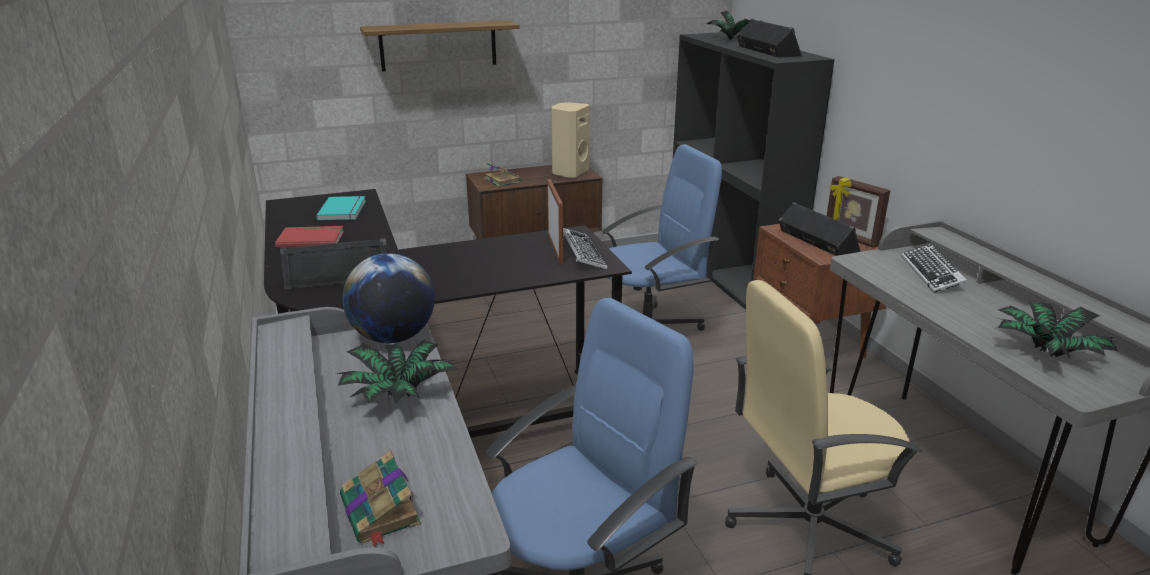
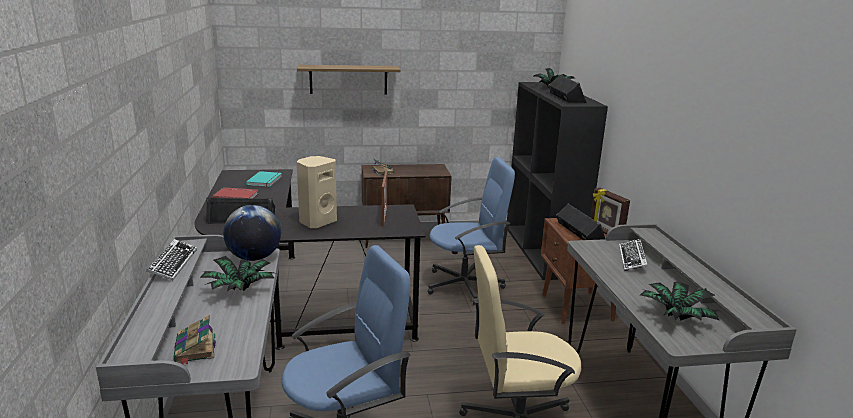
camera: 10 degrees right, 5 degrees down
beige speaker [551,102,590,178] -> beige speaker moved to [297,156,337,228]
keyboard [563,228,608,269] -> keyboard moved to [146,239,197,280]

